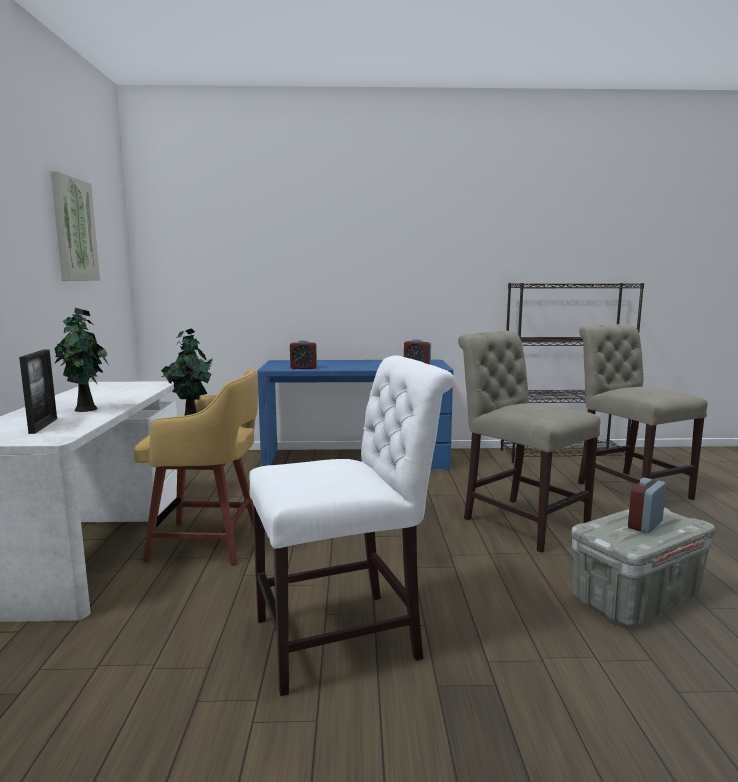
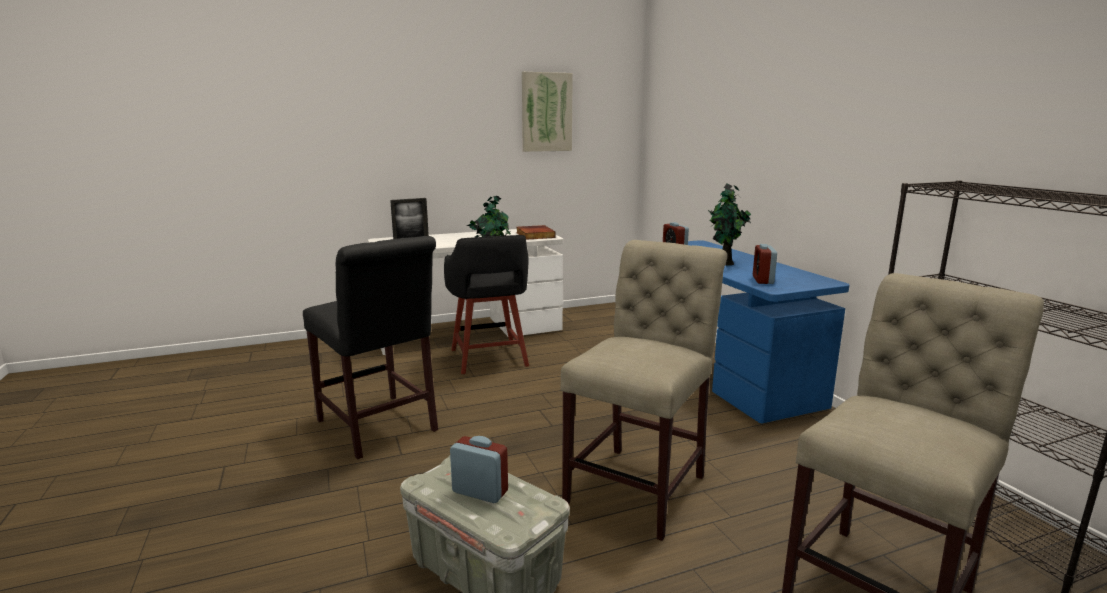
camera: 70 degrees right, 5 degrees up
potted plant [54,308,109,412] -> potted plant moved to [708,184,751,265]
yellow stool [134,369,258,565] -> black stool [444,235,529,374]
white chair [249,355,454,696] -> black chair [303,236,438,459]
none -> book [516,225,556,240]

